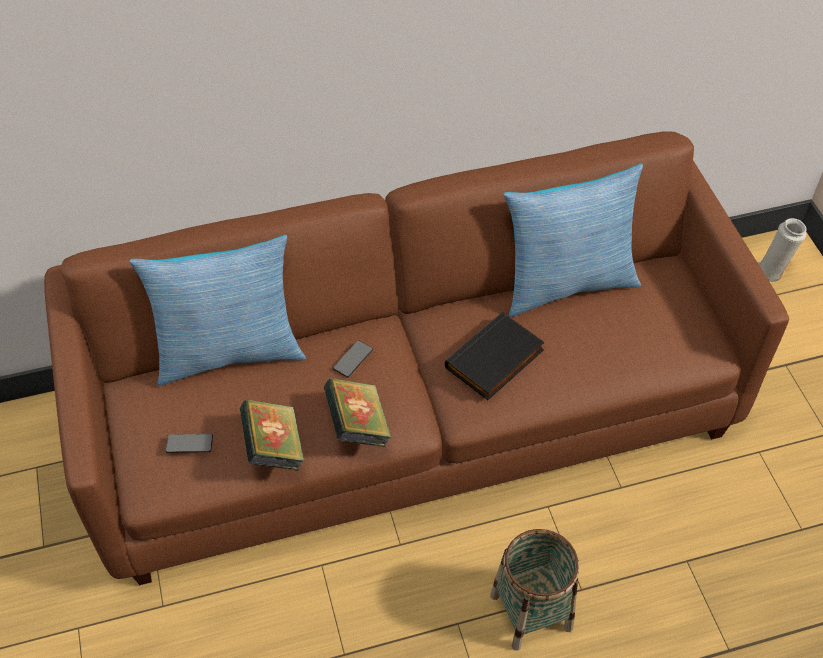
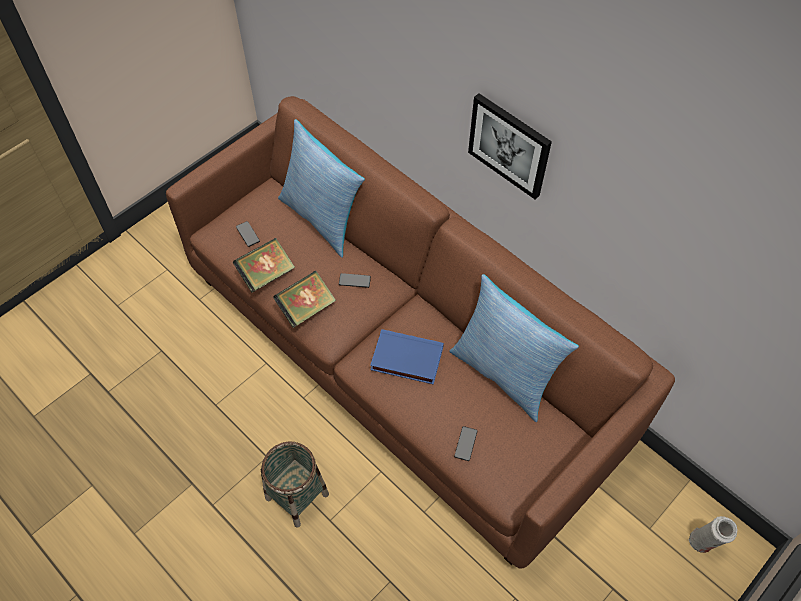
camera: 60 degrees right, 5 degrees up
black book [445,312,545,400] -> blue book [370,329,444,385]
none -> phone [454,426,477,461]
none -> picture [468,93,552,199]

